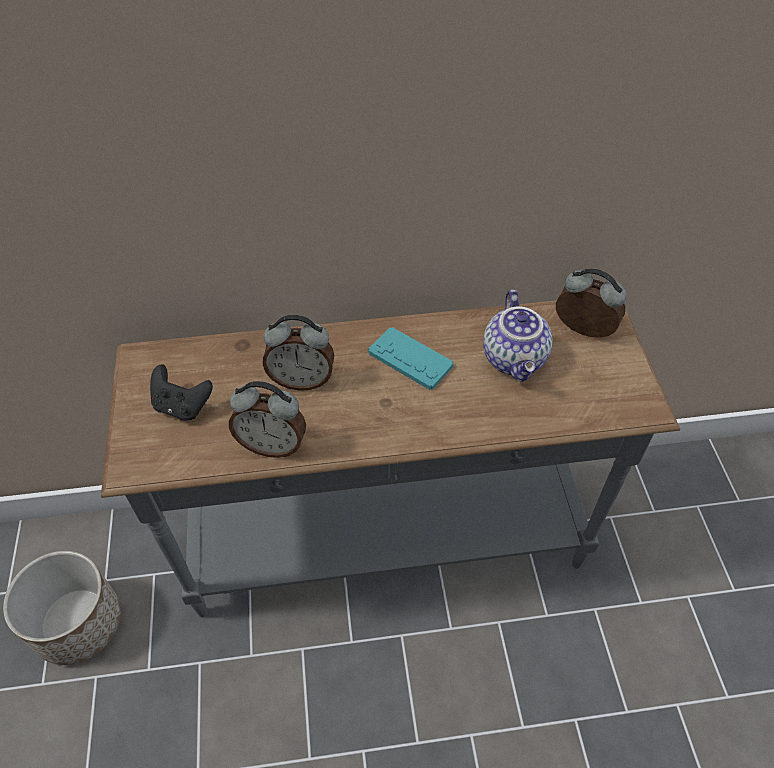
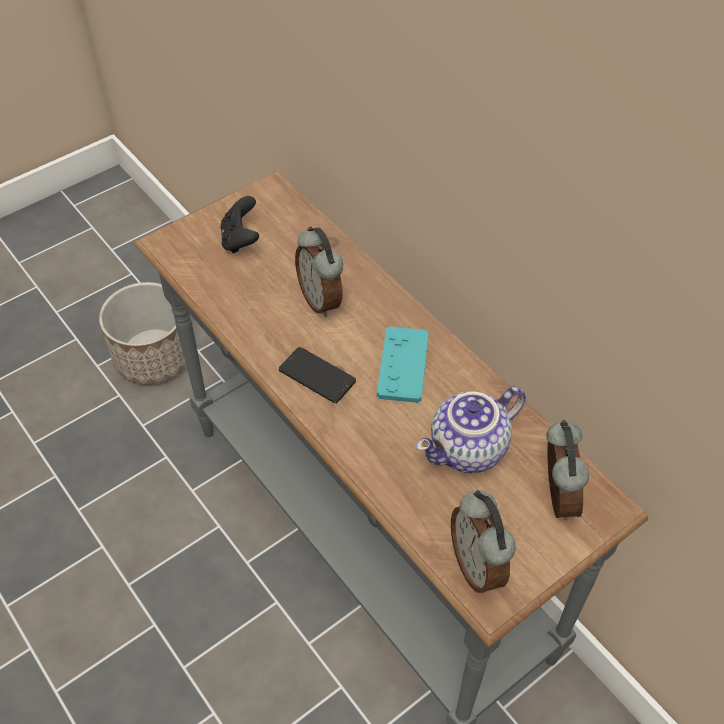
camera: 60 degrees right, 0 degrees up
alarm clock [229,381,306,458] -> alarm clock moved to [451,490,516,593]
none -> phone [279,347,356,403]

